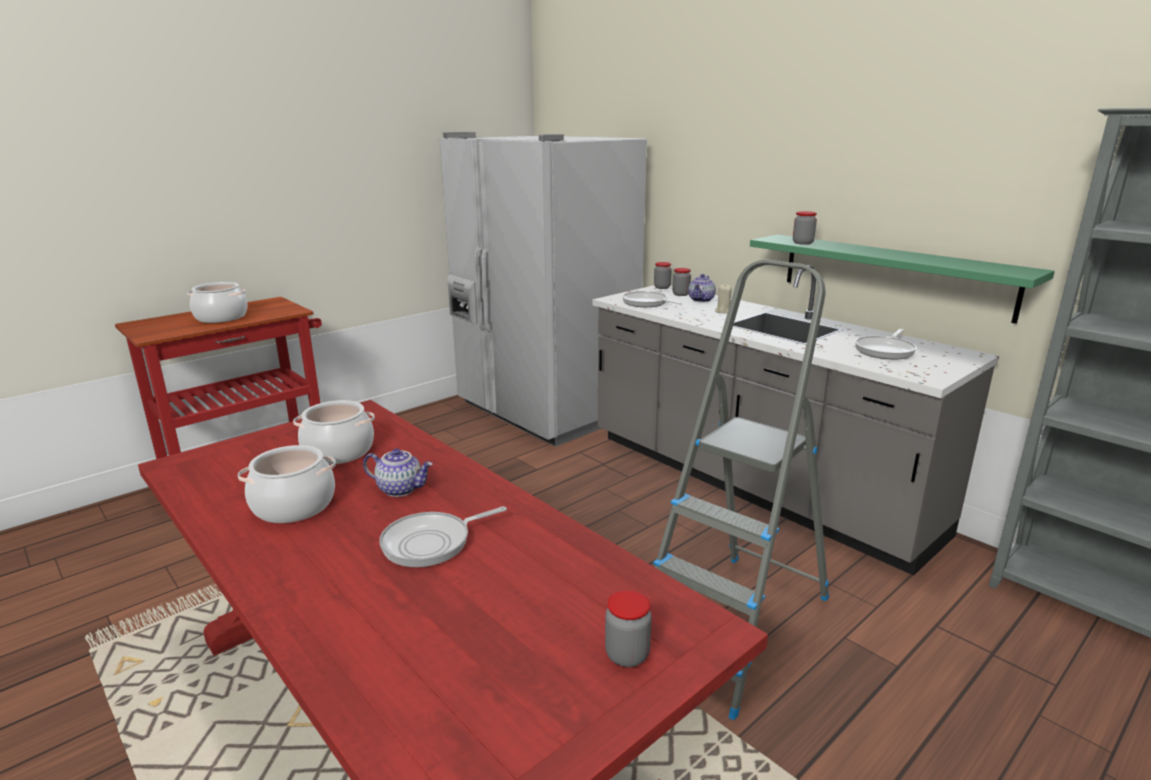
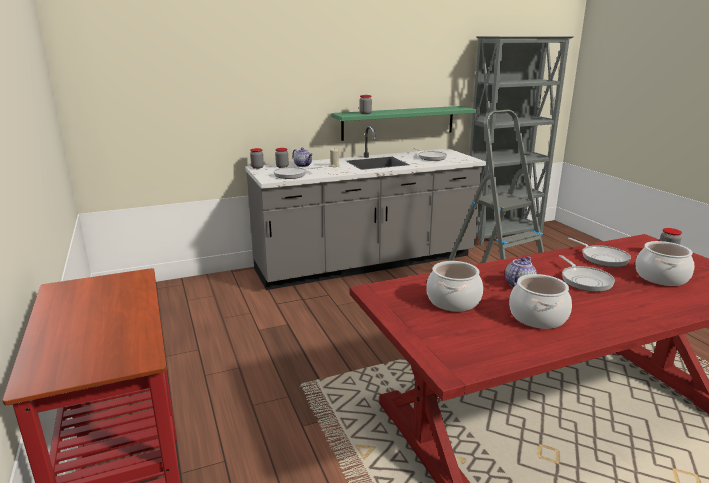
camera: 70 degrees left, 0 degrees up
cooking pot [187,282,248,323] -> cooking pot moved to [635,241,695,286]
white fridge [440,132,647,447] -> none
none -> frying pan [568,238,631,267]

